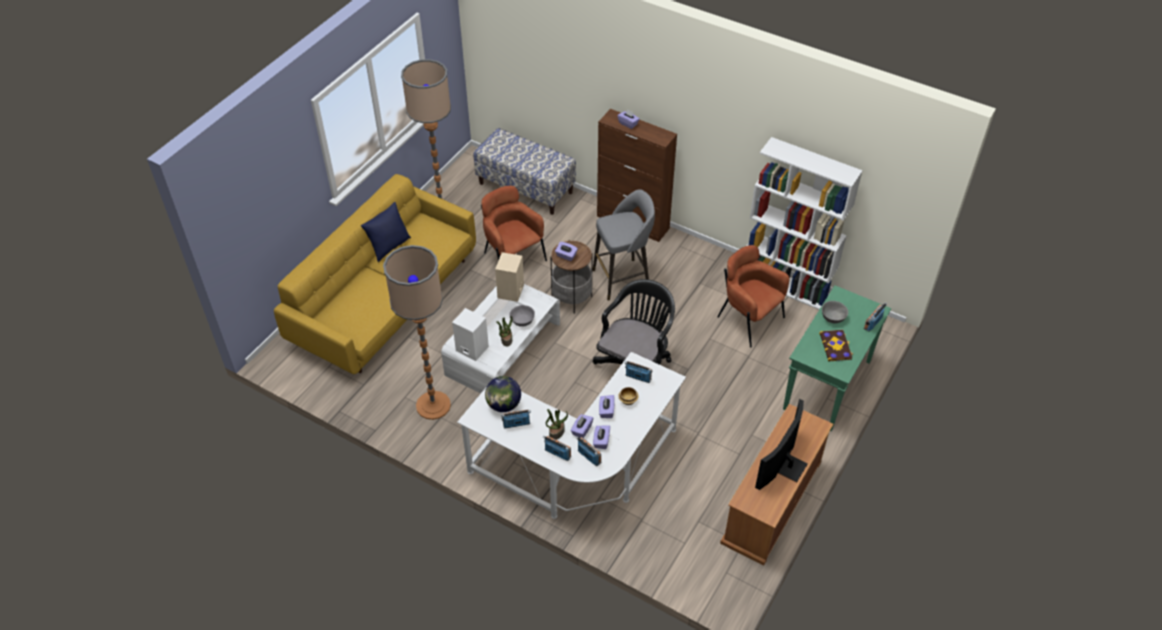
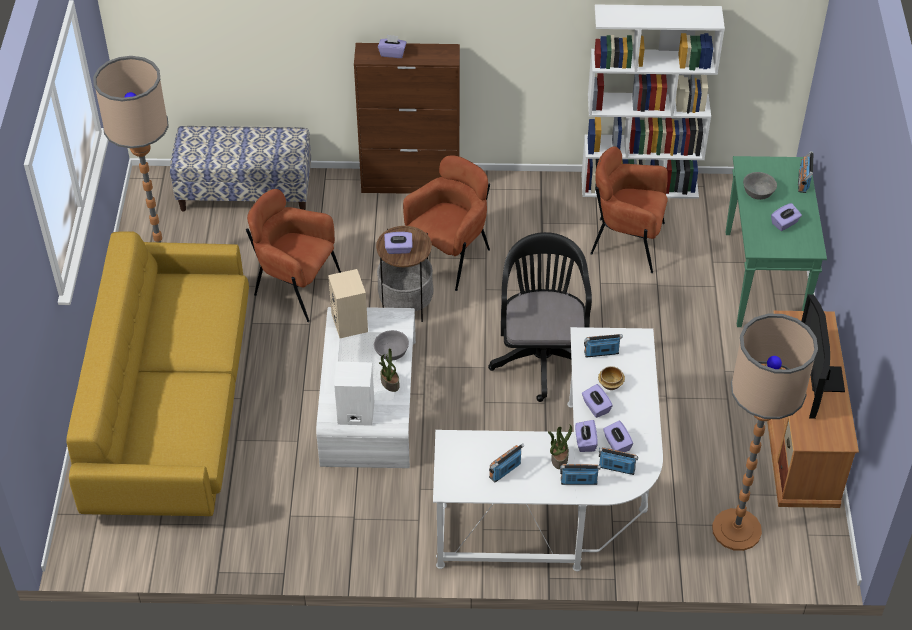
camera: 30 degrees left, 0 degrees up
blue pillow [361,202,411,262] -> none
floor lamp [383,245,451,420] -> floor lamp moved to [712,314,818,551]
globe [485,376,521,412] -> none
grey stool [592,189,655,301] -> brown armchair [403,155,490,291]
book [819,330,853,361] -> purple tissue box [771,203,802,231]

